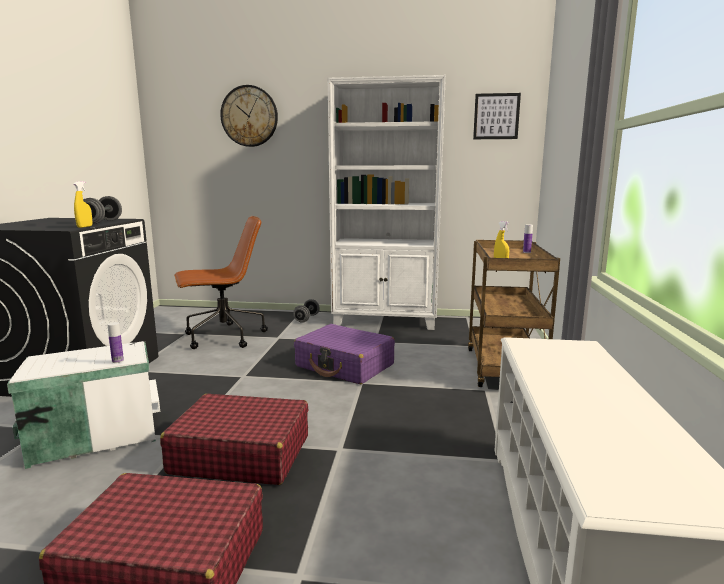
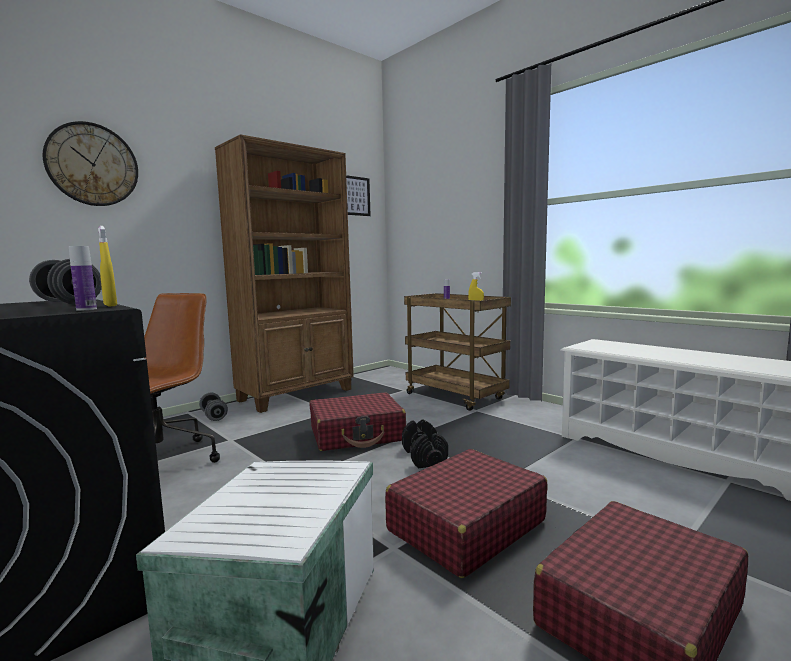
camera: 50 degrees left, 5 degrees down
bottle [107,322,124,363] -> bottle moved to [69,246,97,311]
purple suitcase [294,324,395,385] -> red suitcase [310,393,406,451]
white bookcase [328,75,446,330] -> brown bookcase [215,134,354,413]
none -> black dumbbell [402,419,448,468]

